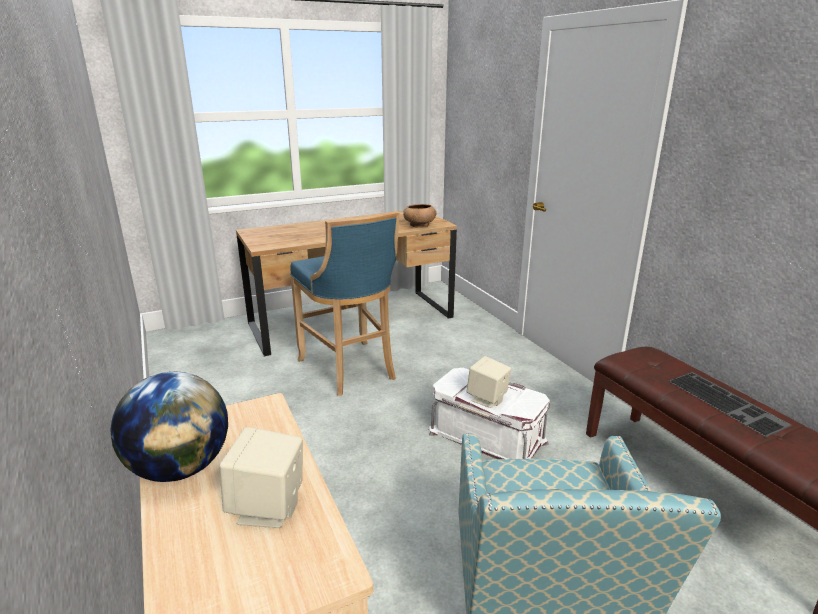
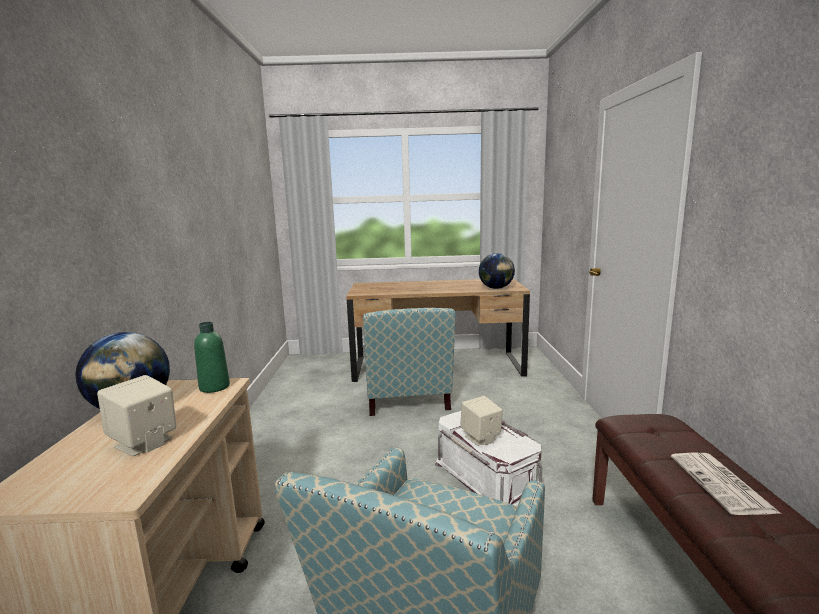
camera: 25 degrees right, 10 degrees down
blue stool [290,211,399,396] -> armchair [363,308,456,416]
brown bowl [403,204,436,228] -> globe [479,253,515,289]
keyboard [669,372,791,437] -> newspaper [671,453,780,515]
none -> green bottle [194,322,230,393]

